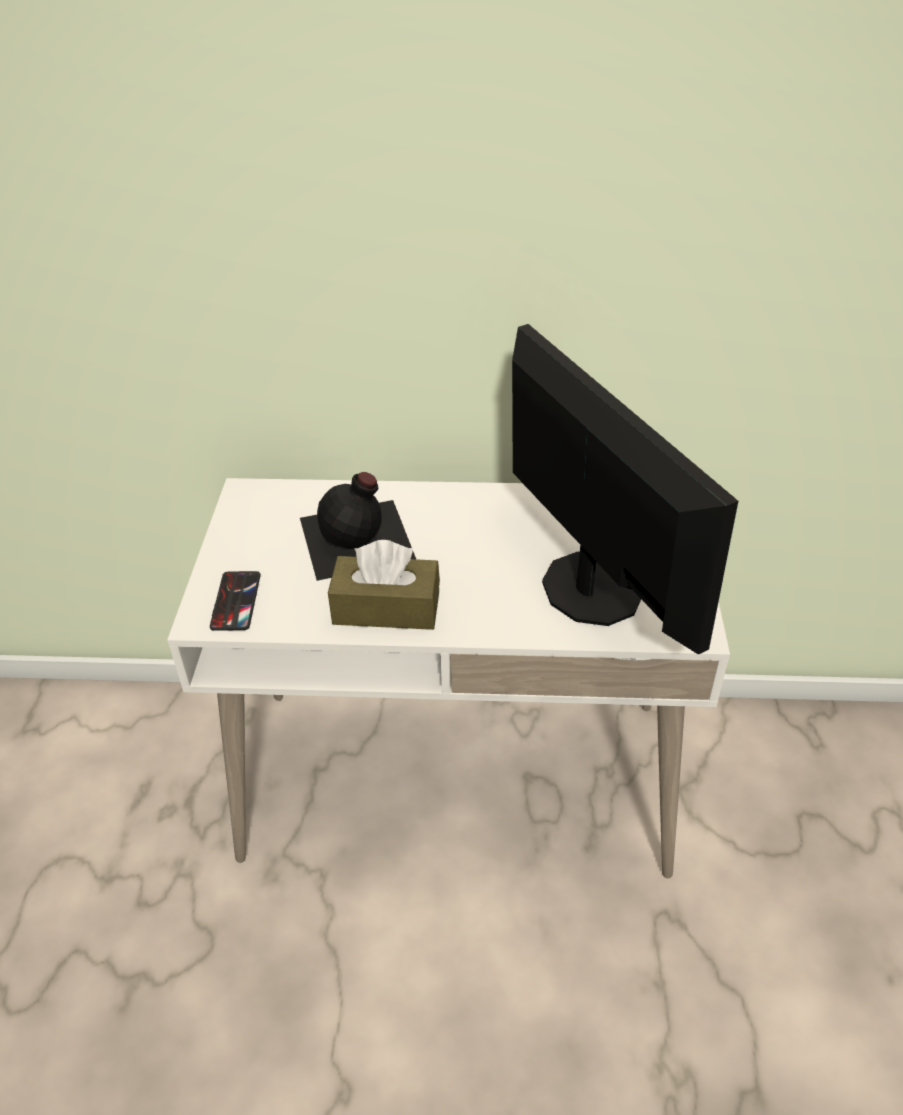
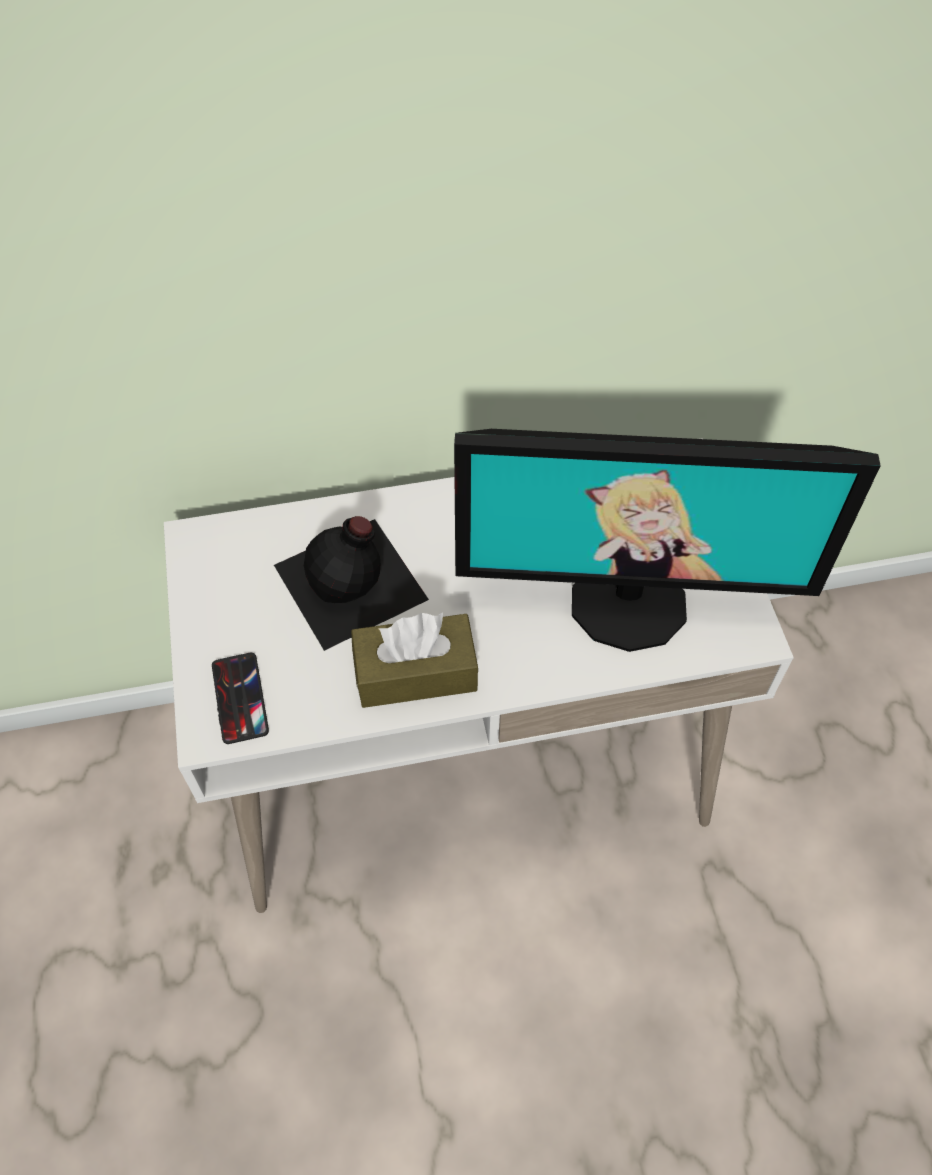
camera: 15 degrees left, 15 degrees up
monitor [512,324,738,654] -> monitor turned 135 degrees clockwise [454,429,881,652]

